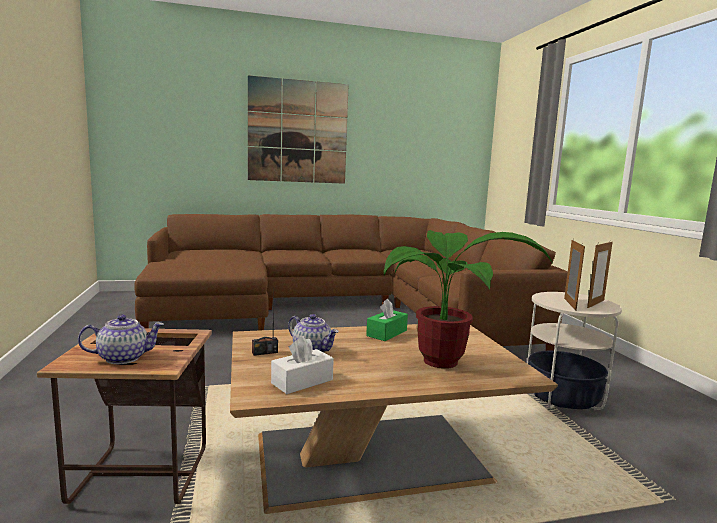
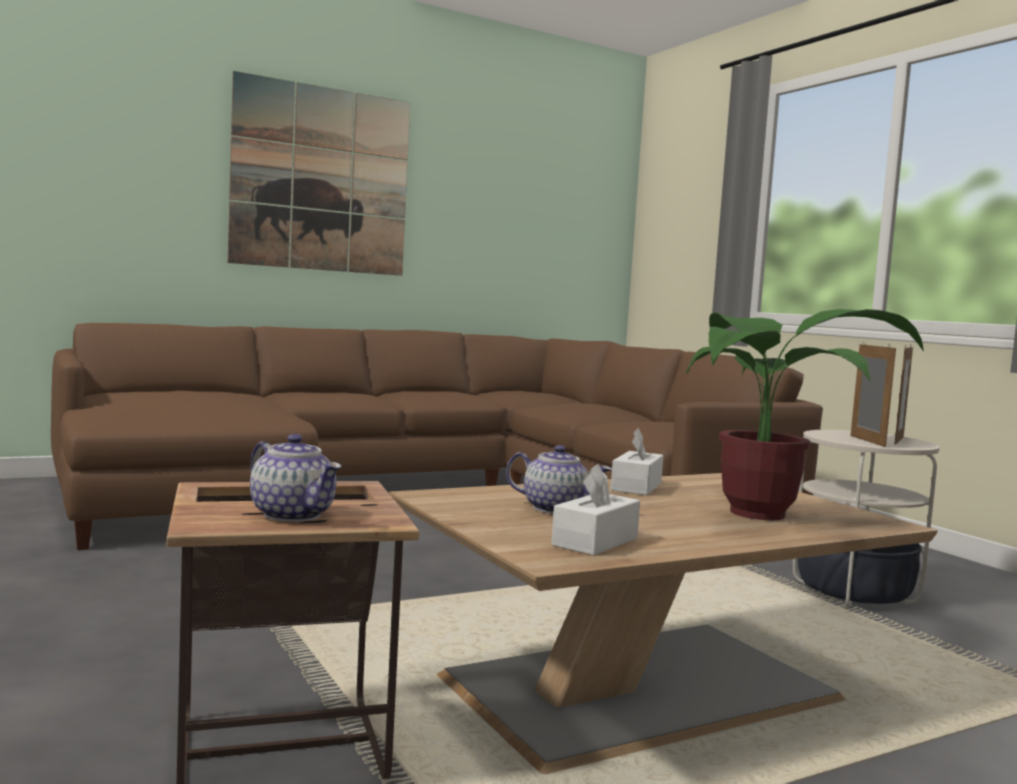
camera: 15 degrees left, 5 degrees down
teapot [78,314,164,364] -> teapot turned 75 degrees clockwise [250,434,341,522]
radio [252,288,278,356] -> none
green tissue box [366,299,408,341] -> white tissue box [611,428,663,495]

